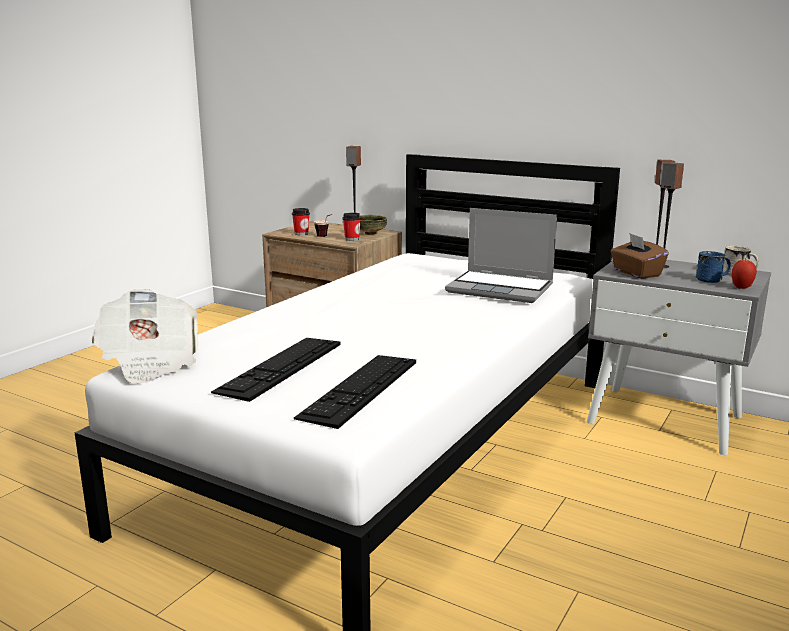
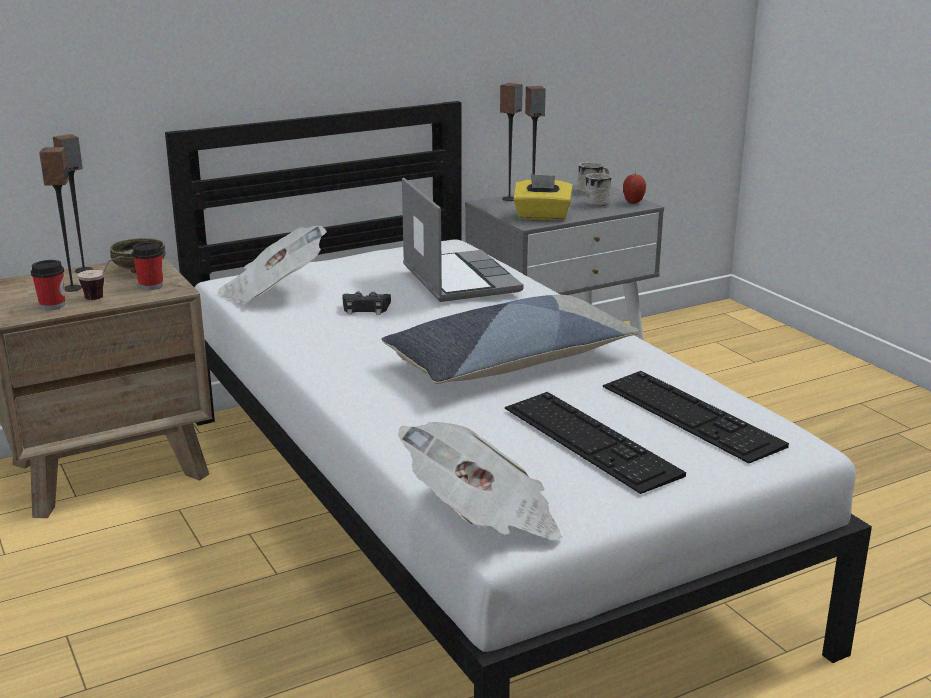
camera: 60 degrees left, 5 degrees up
laptop [445,208,557,303] -> laptop turned 75 degrees counterclockwise [402,178,524,302]
brown tissue box [610,233,669,279] -> yellow tissue box [513,174,573,221]
blue mug [696,251,731,283] -> white mug [585,173,612,207]
none -> speaker [39,147,82,292]
none -> newspaper [218,226,327,304]
none -> black game controller [342,291,391,314]
none -> pillow [381,295,639,384]

